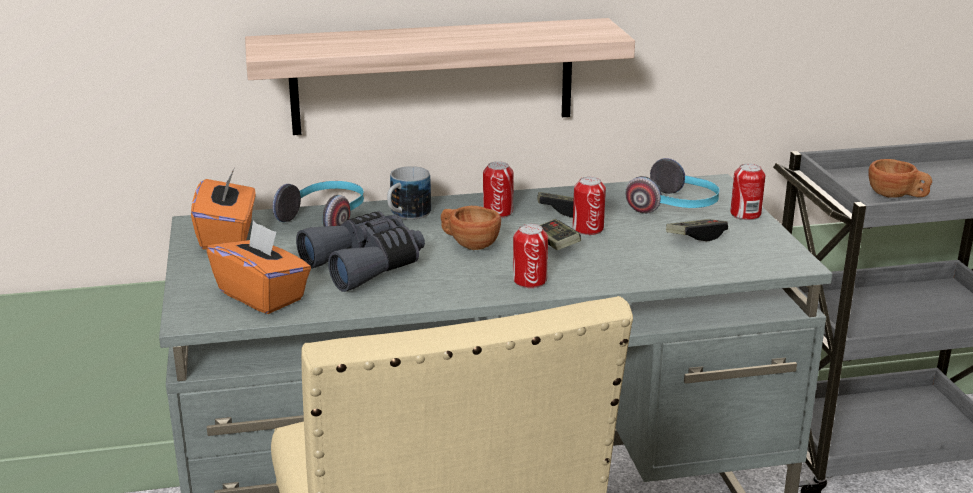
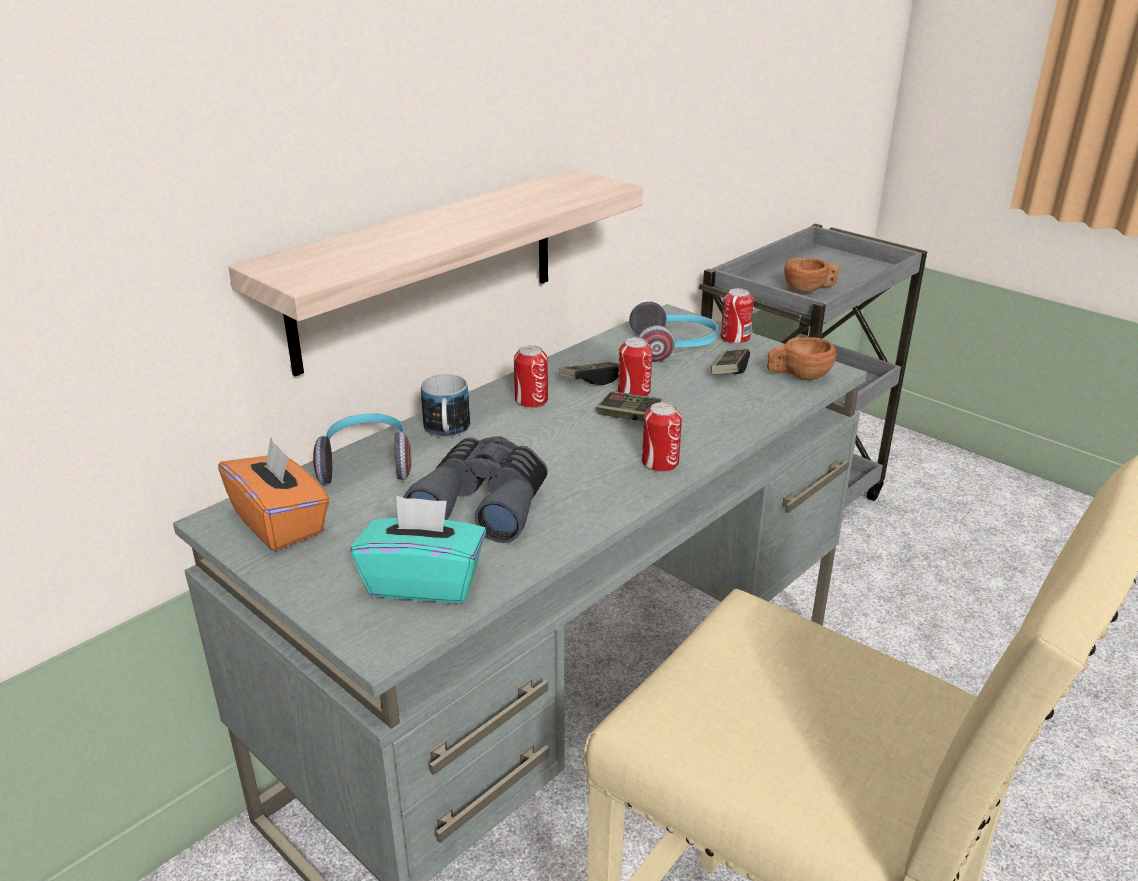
camera: 35 degrees left, 5 degrees up
orange tissue box [207,220,311,314] -> turquoise tissue box [351,496,486,603]
brown cup [441,206,501,250] -> brown cup moved to [767,337,836,380]

